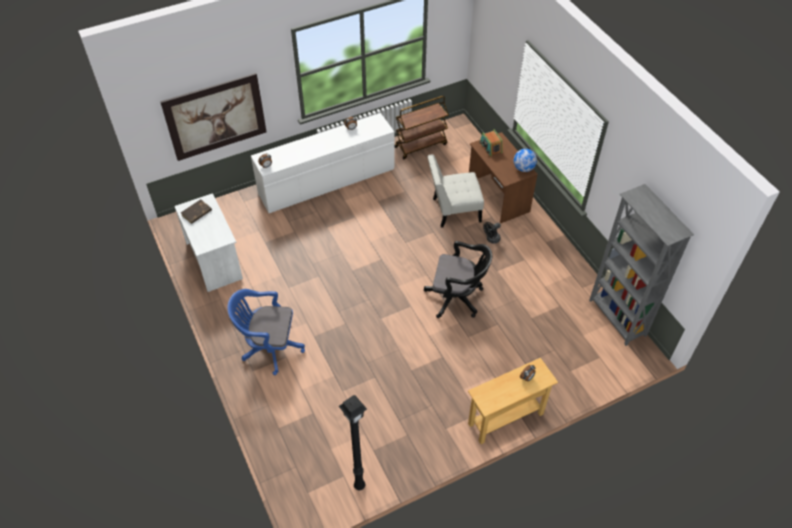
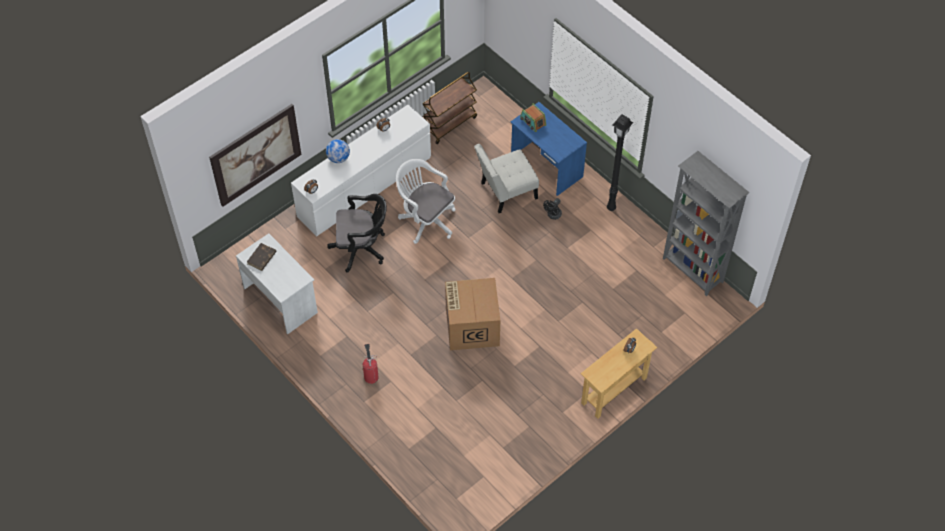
camera: 15 degrees left, 5 degrees up
blue office chair [227,289,305,375] -> fire extinguisher [363,344,379,384]
black floor lamp [339,395,367,490] -> black floor lamp moved to [607,114,633,211]
black office chair [424,241,493,318] -> black office chair moved to [327,194,387,272]
brown desk [469,132,538,223] -> blue desk [510,102,587,196]
globe [514,149,537,172] -> globe moved to [326,139,350,163]
none -> white office chair [396,159,456,244]
none -> cardboard box [445,278,500,350]

